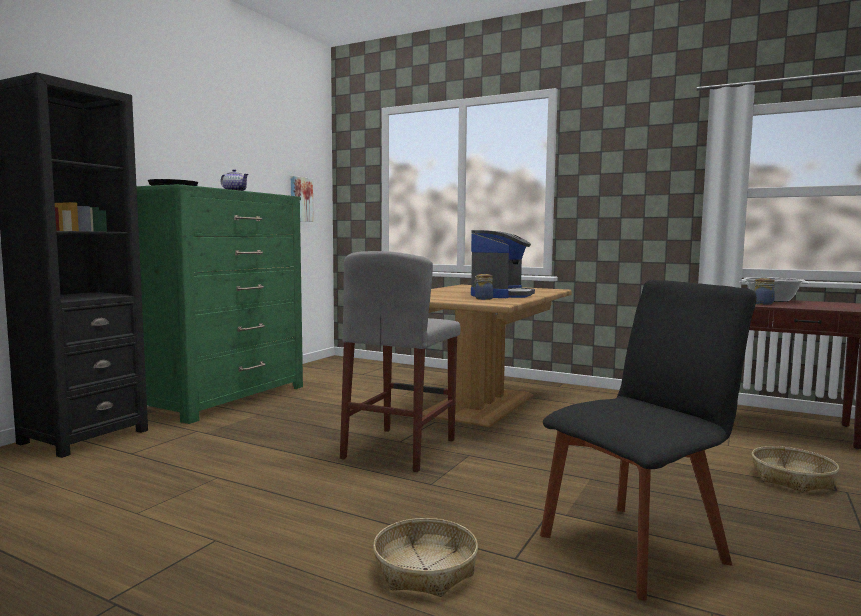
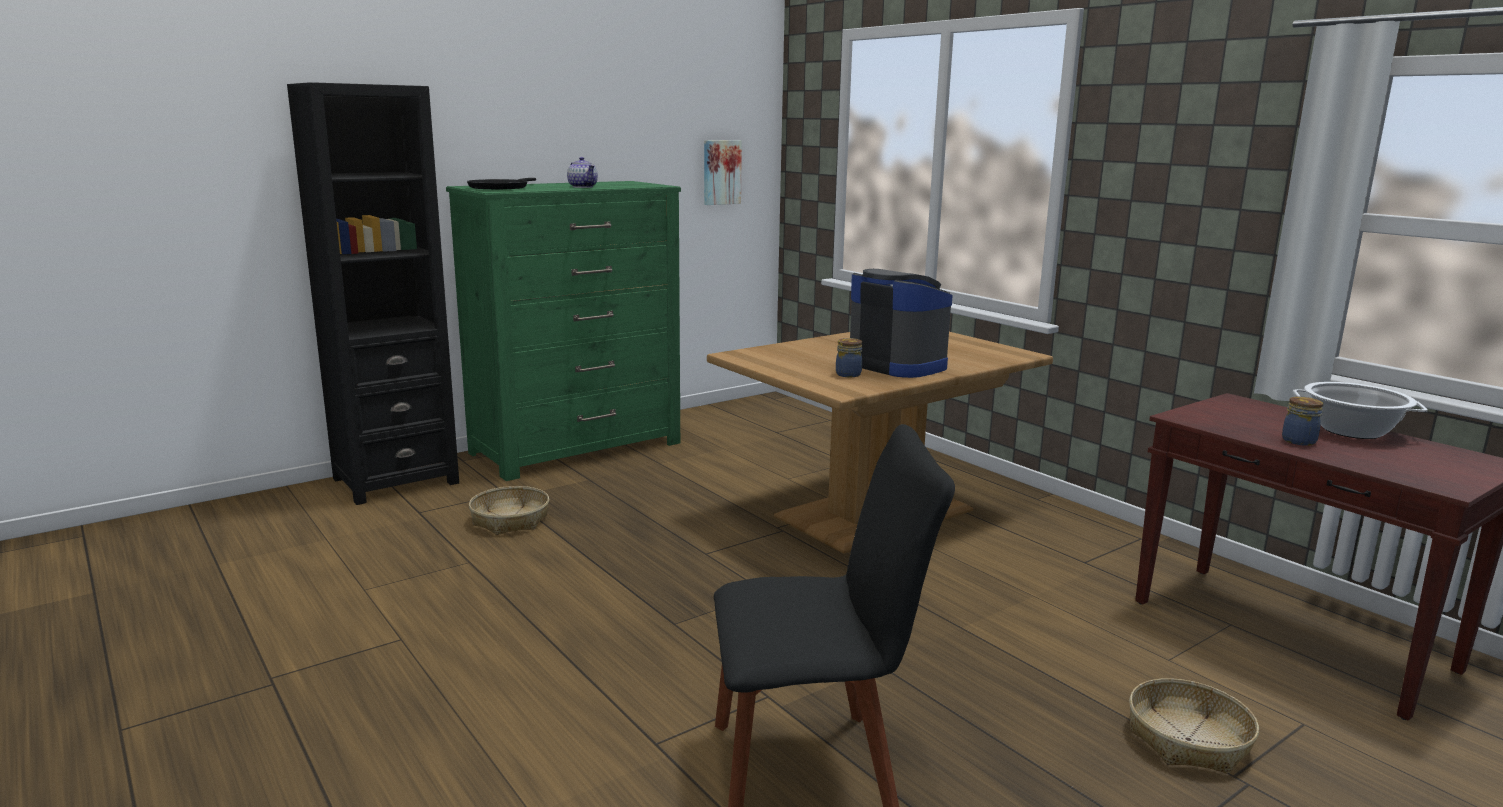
camera: 25 degrees right, 10 degrees up
grey stool [340,251,461,472] -> none
basket [373,518,478,597] -> basket moved to [469,486,549,535]
coffee machine [471,230,535,298] -> coffee machine turned 90 degrees counterclockwise [850,269,953,378]

